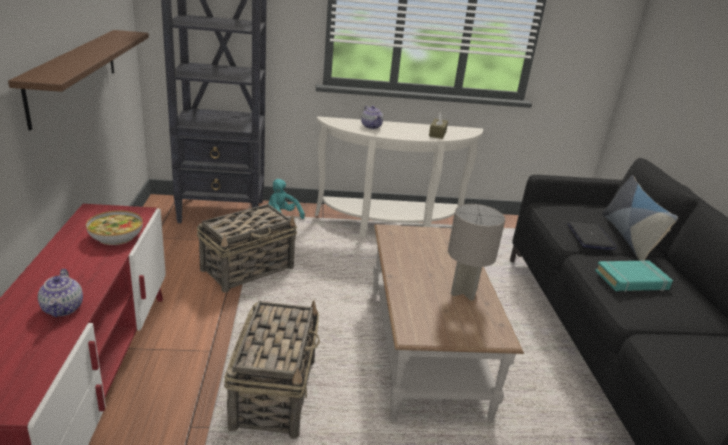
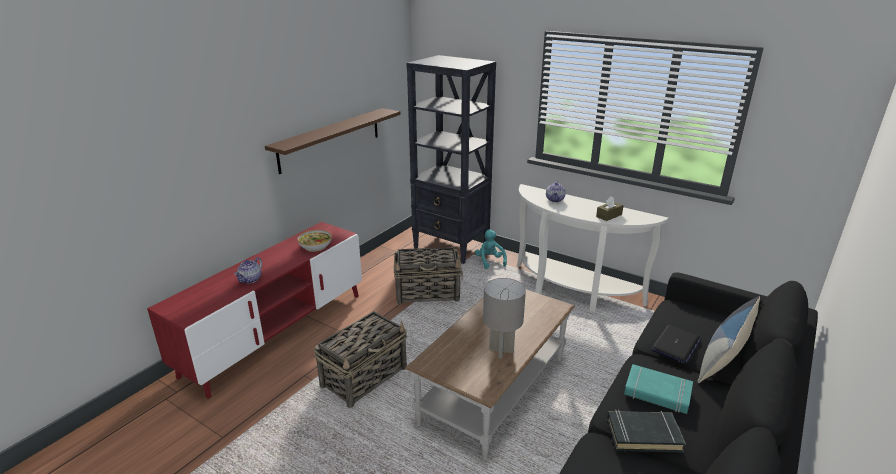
camera: 40 degrees right, 0 degrees up
none -> black book [607,410,686,453]

